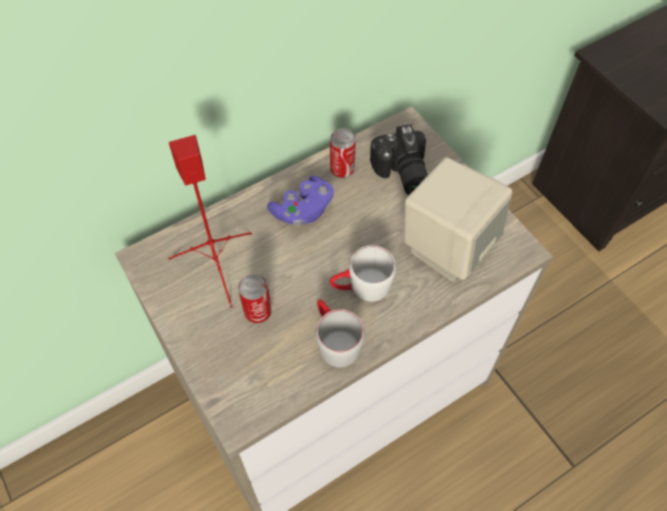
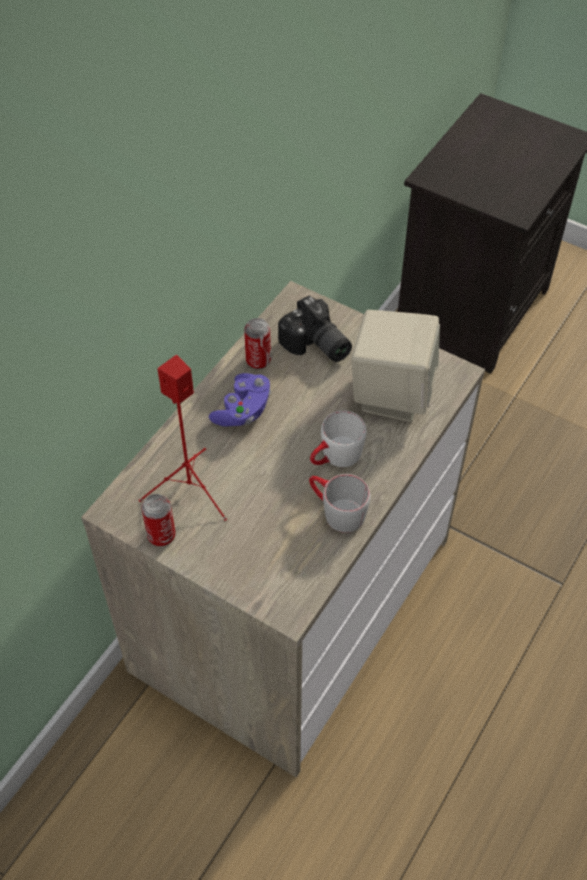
camera: 25 degrees left, 5 degrees down
can [238,274,272,323] -> can moved to [141,494,176,546]

